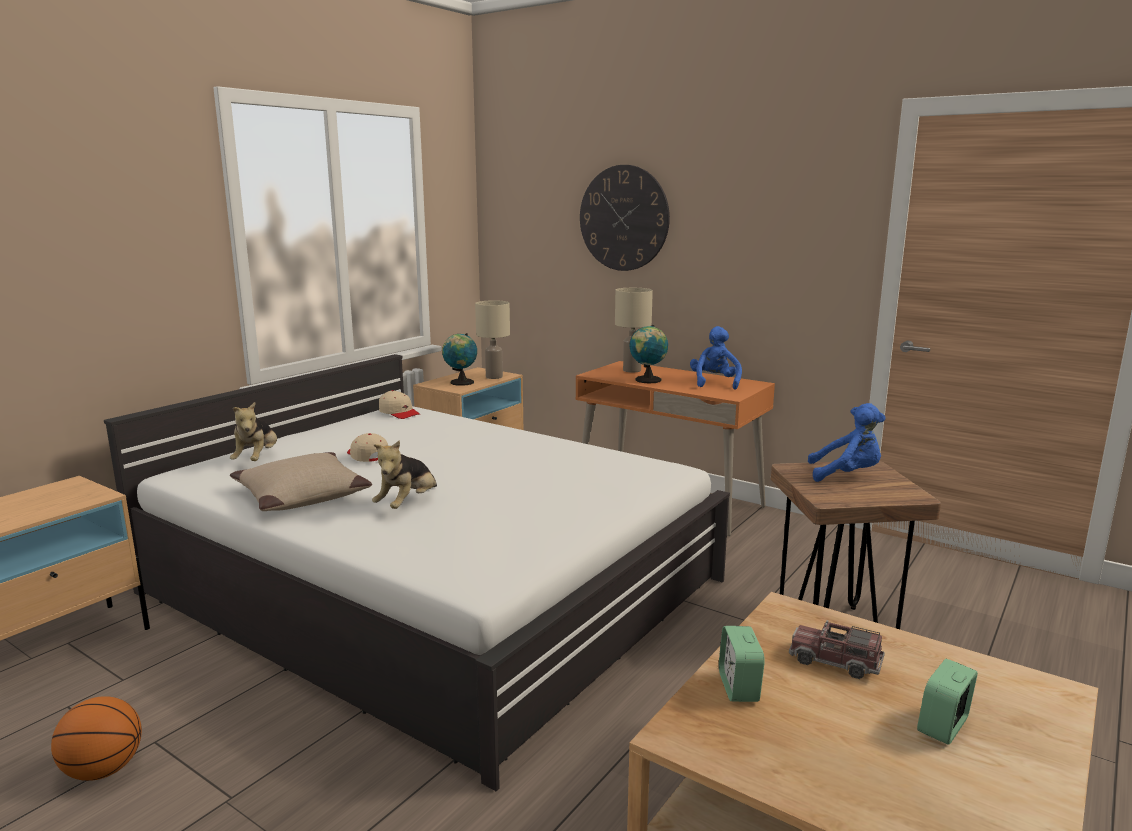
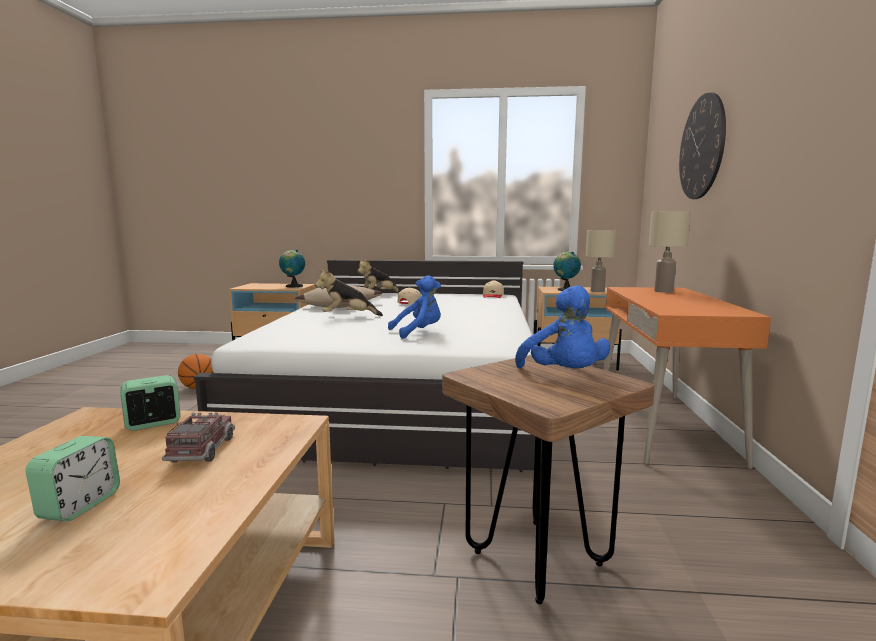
camera: 60 degrees right, 5 degrees down
globe [629,325,668,384] -> globe moved to [279,250,305,287]
blue plush toy [690,326,742,390] -> blue plush toy moved to [388,275,441,339]
alarm clock [917,659,978,745] -> alarm clock turned 90 degrees clockwise [26,436,120,521]

